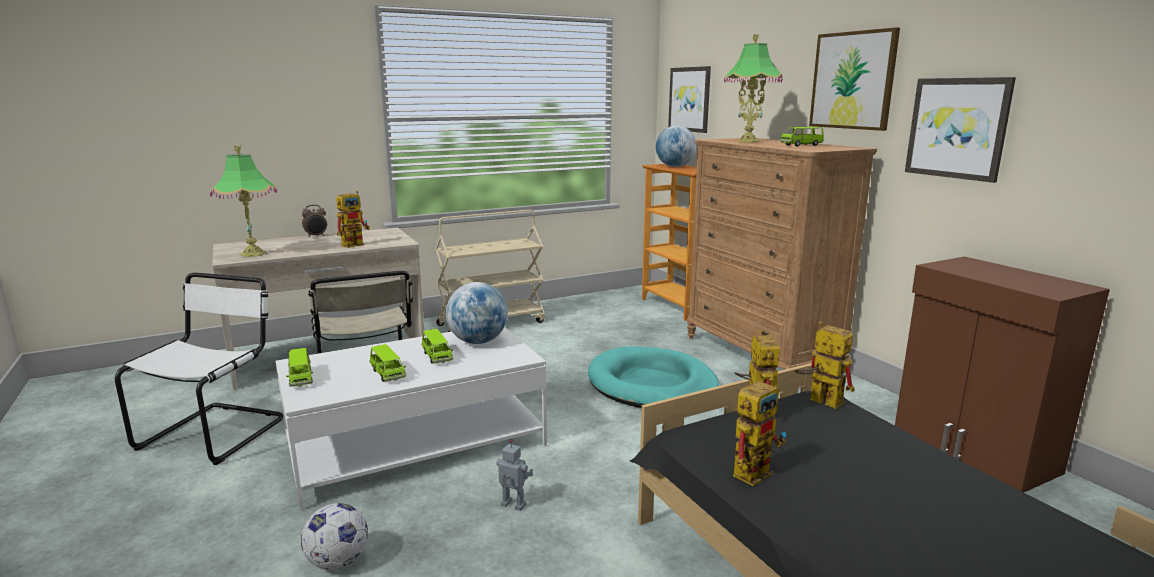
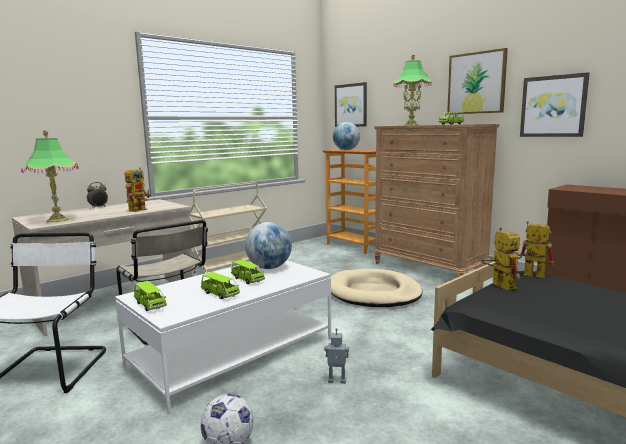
camera: 15 degrees left, 5 degrees down
turquoise dog bed [588,346,719,408] -> beige dog bed [330,269,422,307]
toy robot [733,377,786,486] -> none

